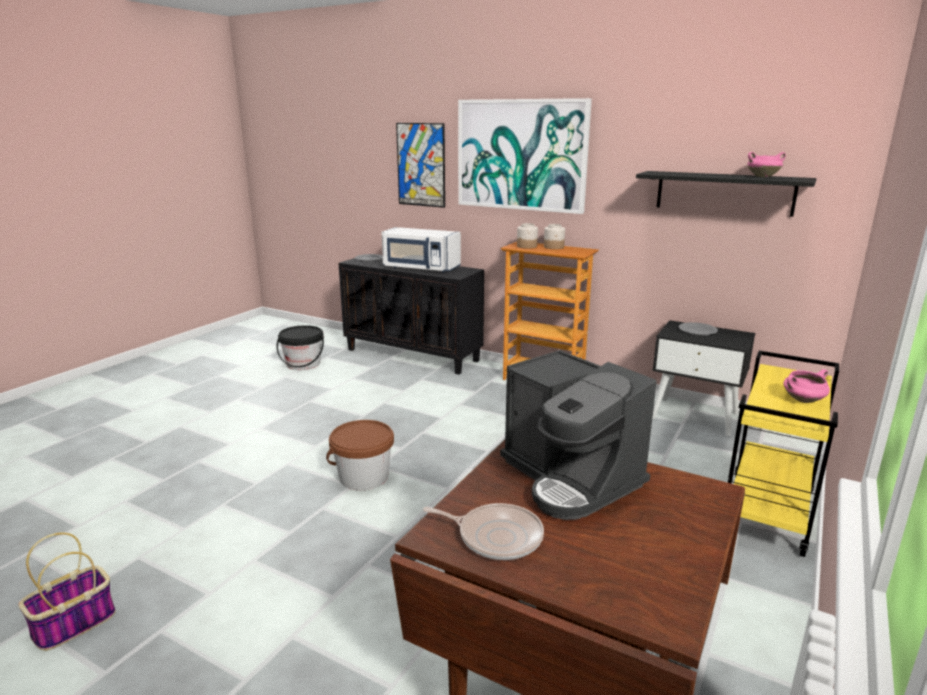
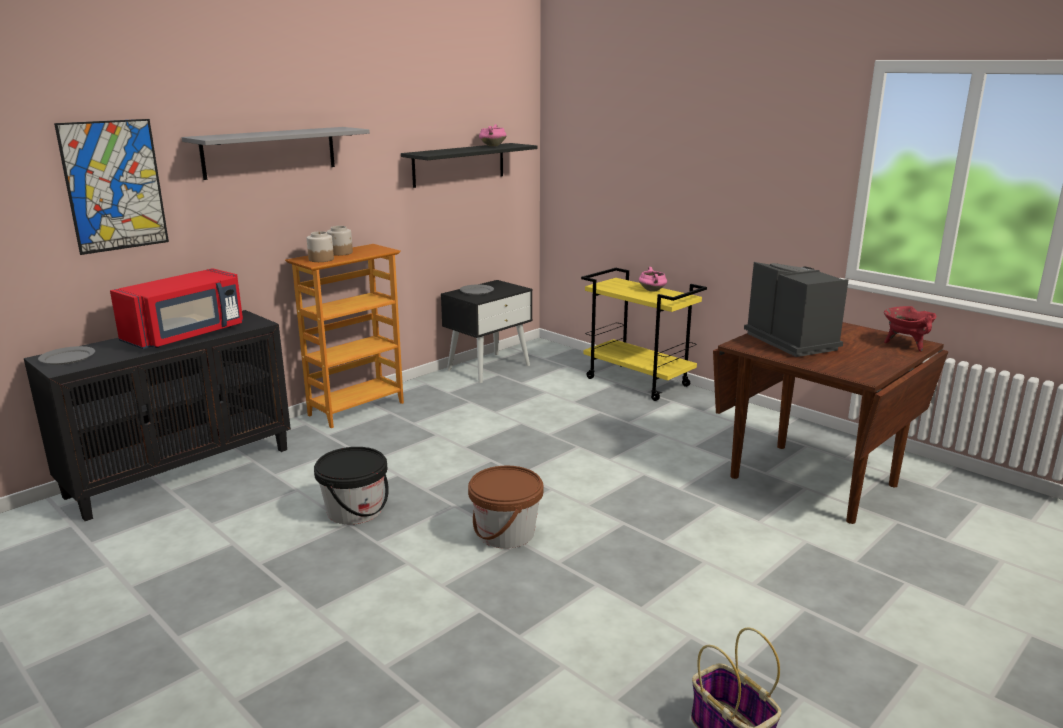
camera: 75 degrees left, 0 degrees up
black bucket [277,325,324,370] -> black bucket moved to [314,447,389,525]
white microwave [382,227,461,273] -> red microwave [110,268,243,349]
frying pan [423,503,544,560] -> none
picture [458,98,592,214] -> grey shelf [182,127,370,180]
coffee machine [500,350,656,520] -> coffee machine turned 90 degrees counterclockwise [744,262,848,357]
none -> red cooking pot [884,306,936,352]

